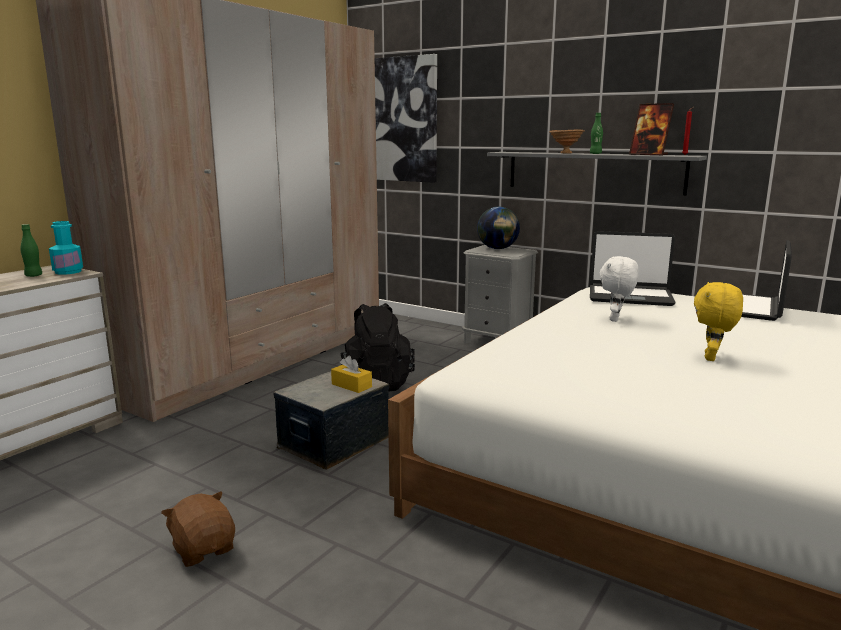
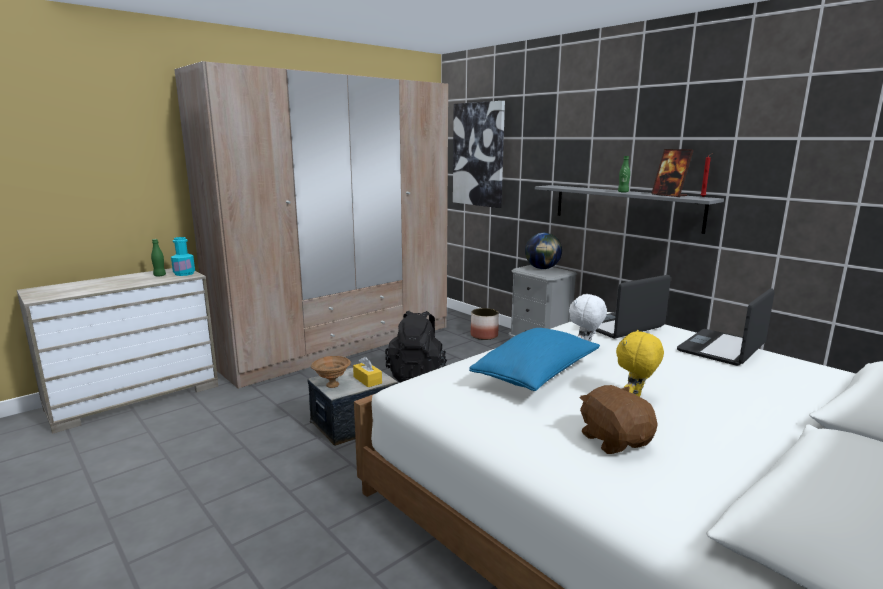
camera: 15 degrees right, 0 degrees up
brown plush toy [161,491,235,567] -> brown plush toy moved to [580,385,658,454]
brown bowl [549,130,585,153] -> brown bowl moved to [311,356,351,388]
laptop [590,231,676,306] -> laptop turned 120 degrees clockwise [595,275,671,339]
none -> blue pillow [469,328,600,391]
none -> planter [471,308,499,340]

